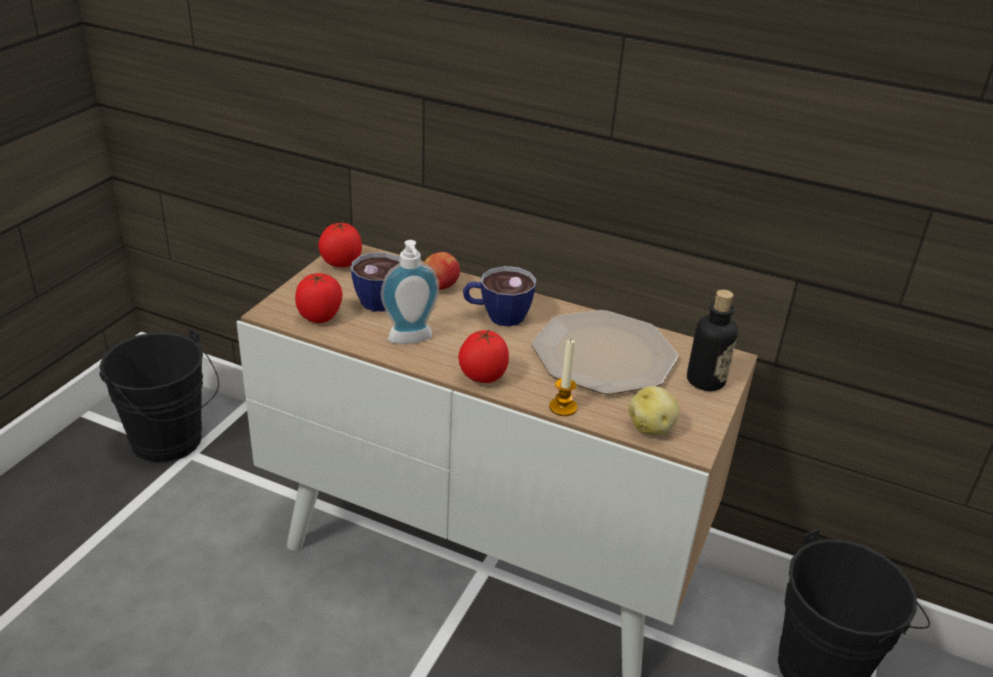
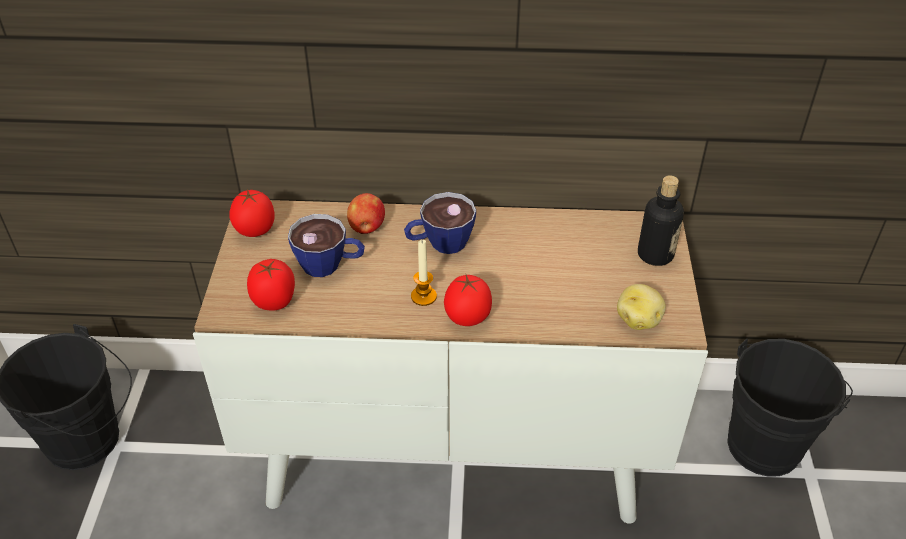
camera: 20 degrees left, 10 degrees up
soap dispenser [381,240,439,344] -> none
plate [532,310,678,395] -> none
candle [549,340,577,416] -> candle moved to [411,240,437,306]

